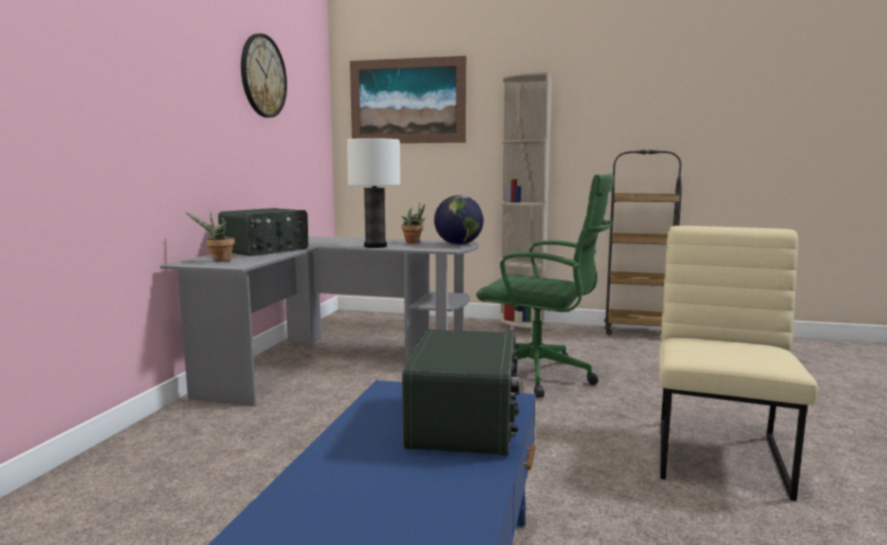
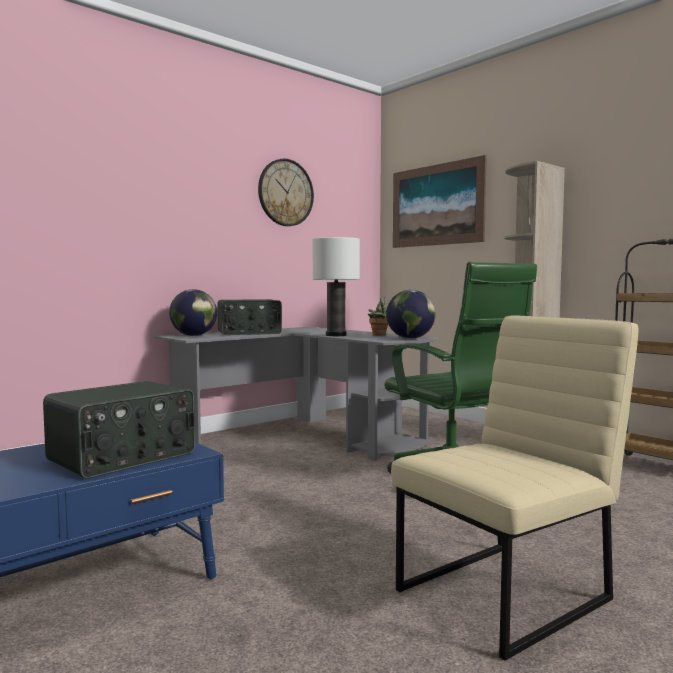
camera: 35 degrees right, 5 degrees down
potted plant [185,212,235,262] -> globe [169,289,217,336]

